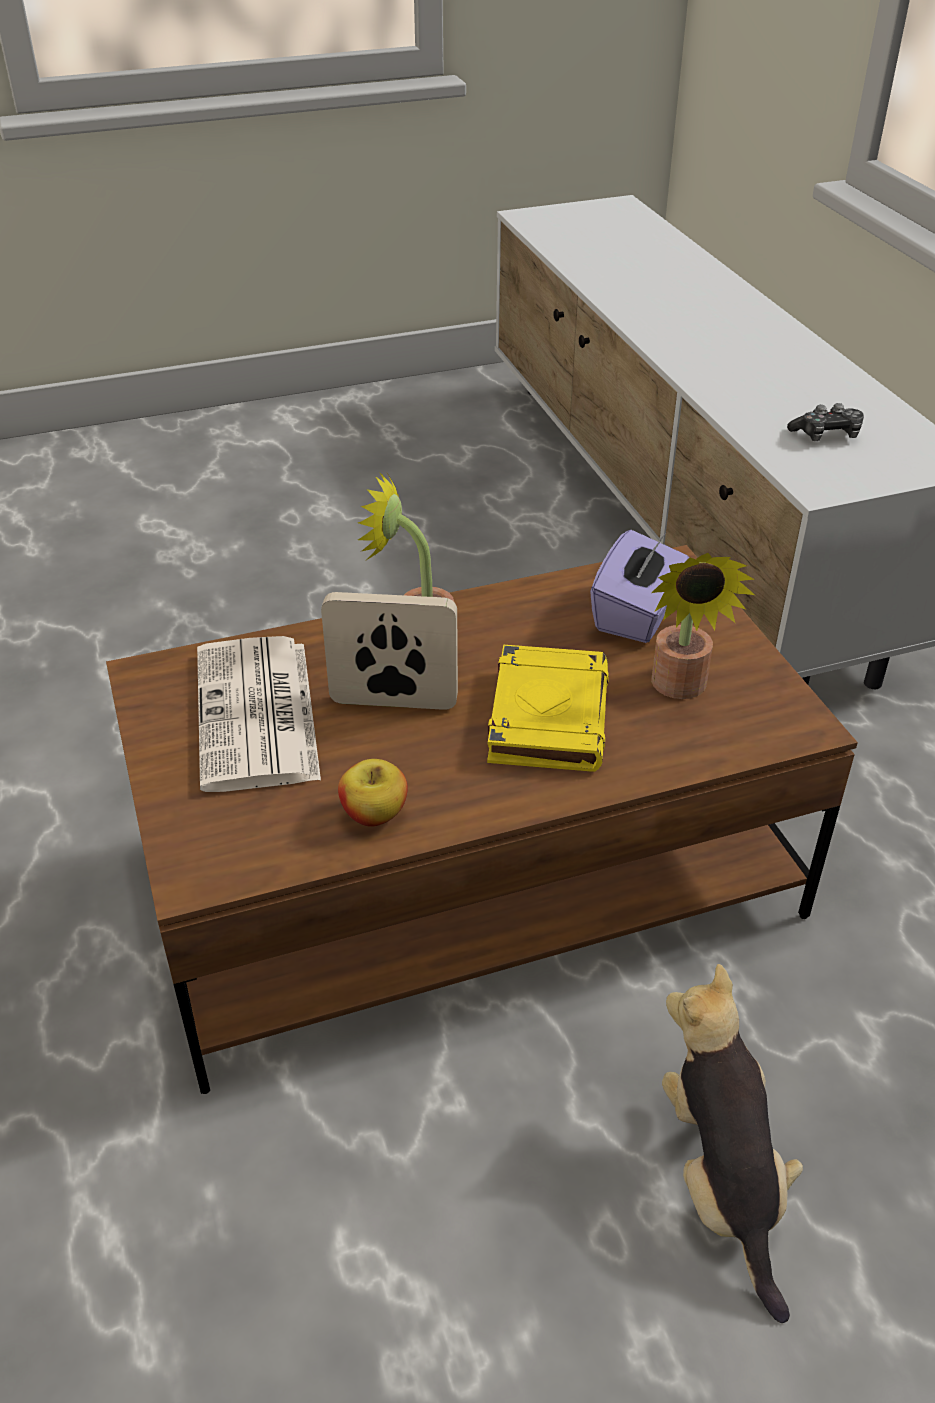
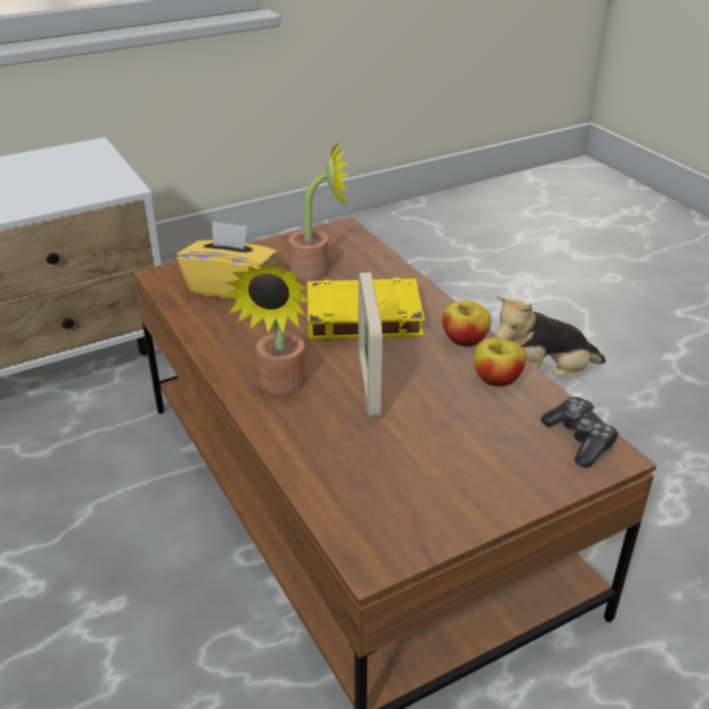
camera: 100 degrees left, 5 degrees down
newspaper [197,636,321,792] -> none
purple tissue box [590,530,689,643] -> yellow tissue box [177,221,278,300]
game controller [787,403,864,441] -> game controller moved to [541,397,619,467]
none -> apple [442,300,491,347]

